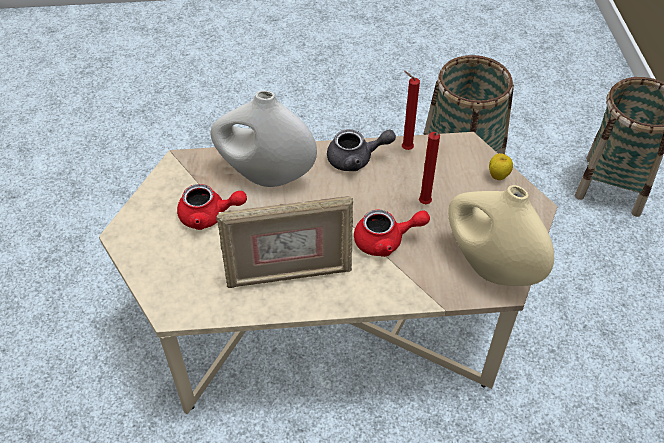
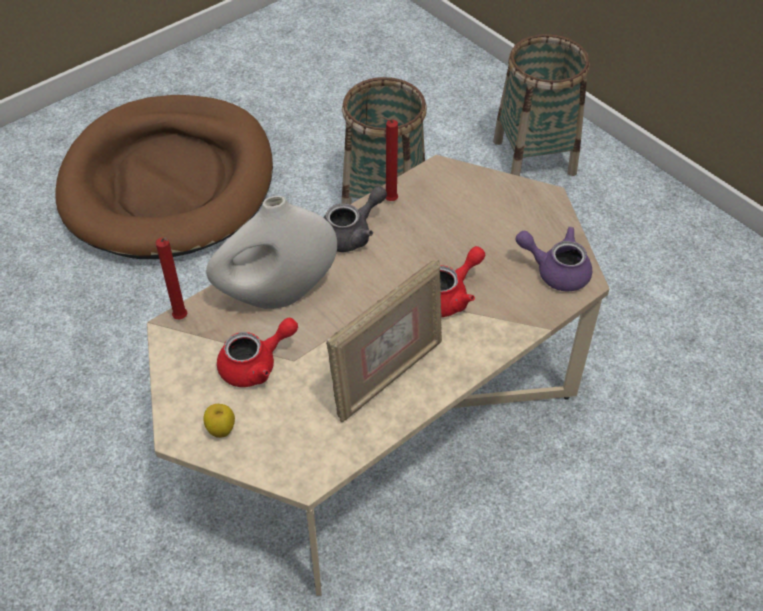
camera: 35 degrees left, 0 degrees up
red candle [419,132,440,204] -> red candle moved to [156,237,187,320]
beige vase [448,185,554,286] -> purple teapot [516,227,592,291]
apple [489,153,513,180] -> apple moved to [203,404,235,438]
none -> brown dog bed [55,95,273,259]

